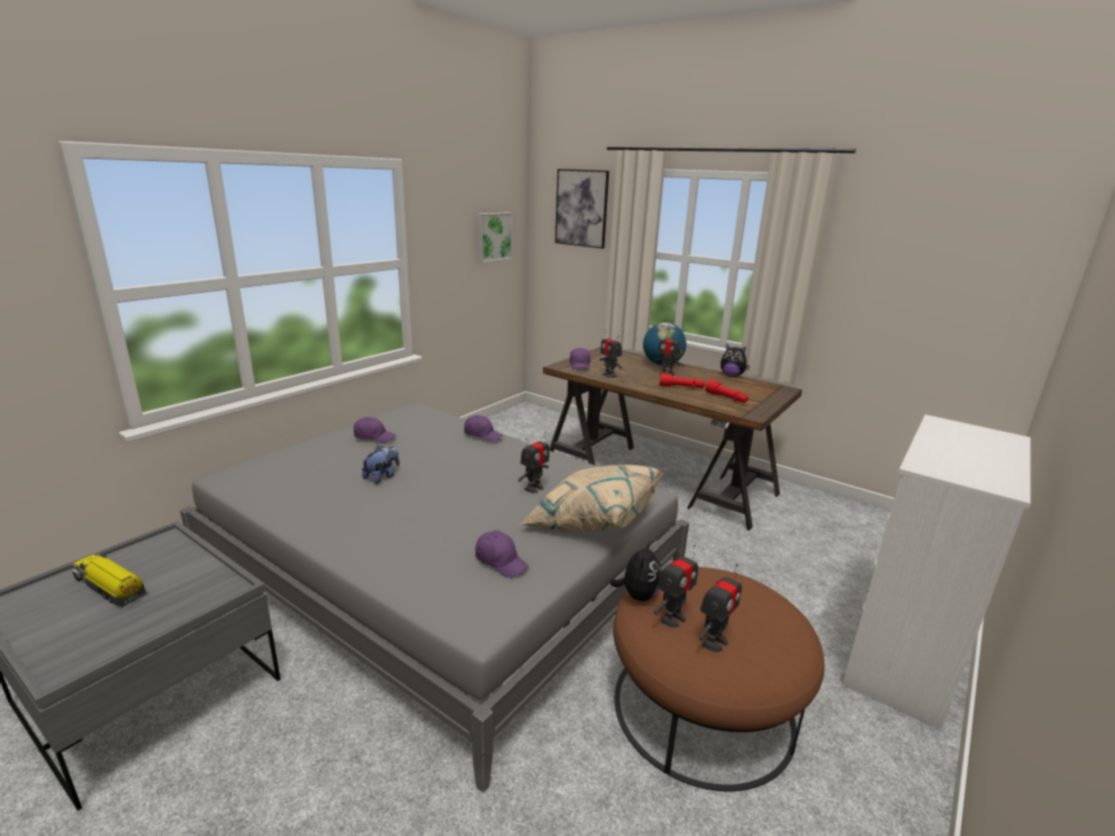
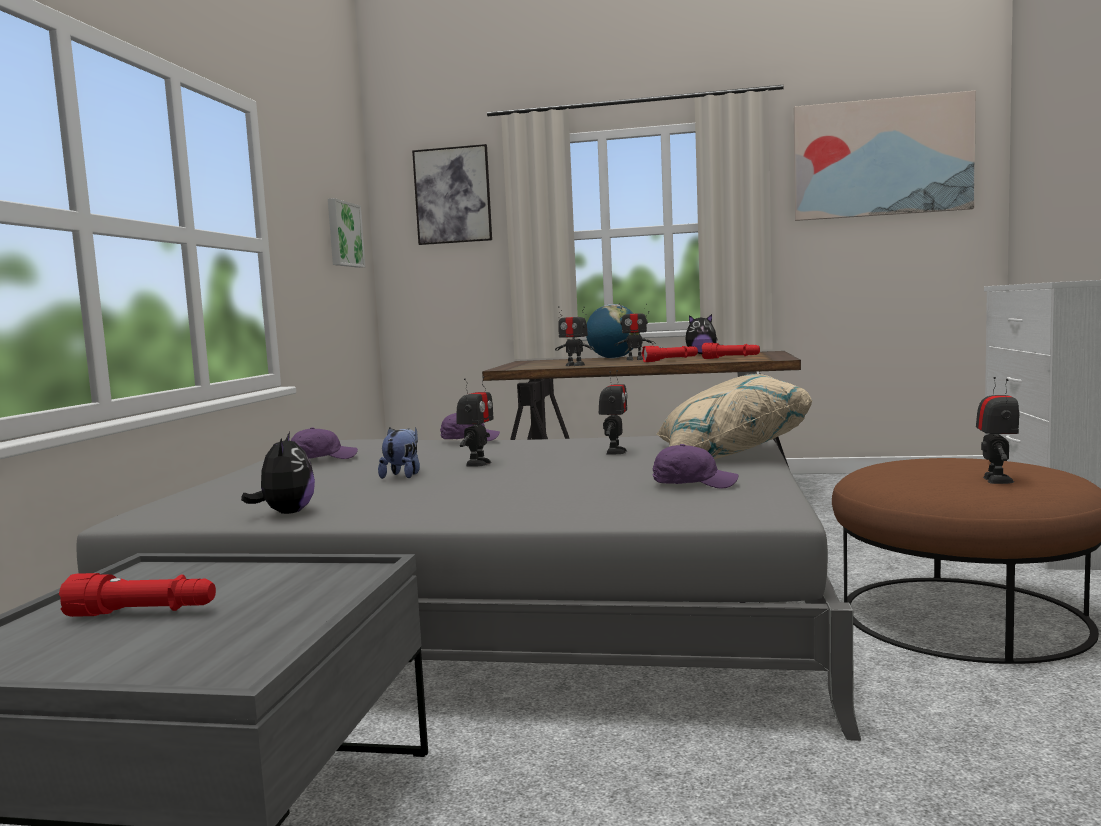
camera: 25 degrees left, 15 degrees down
toy truck [71,554,147,607] -> red flashlight [59,573,216,617]
purple cap [570,348,591,370] -> none
plush toy [610,540,662,601] -> plush toy moved to [241,432,315,514]
toy robot [654,544,698,628] -> toy robot moved to [456,377,494,466]
none -> picture [794,91,976,221]

